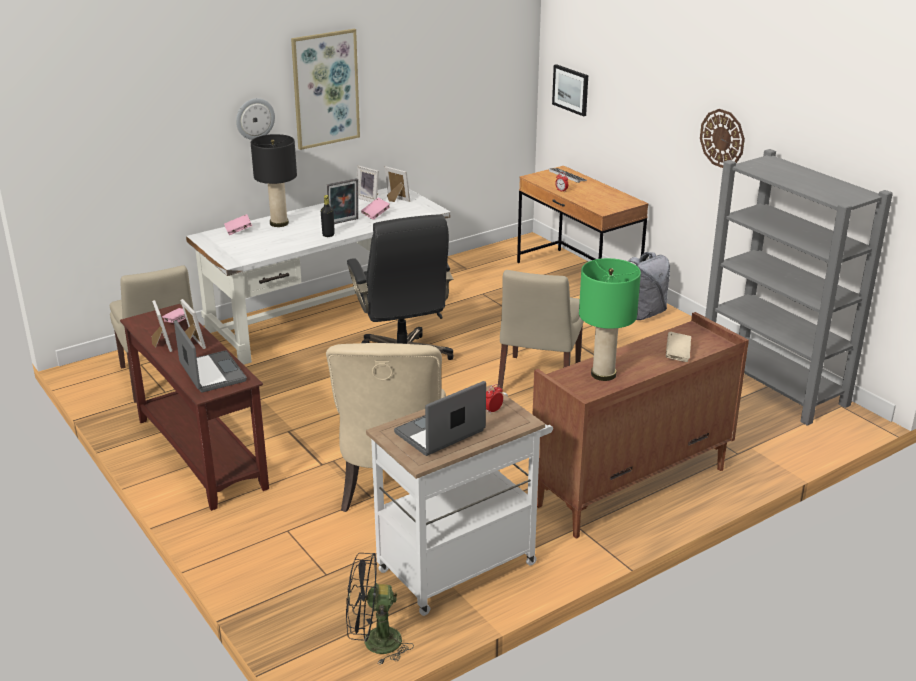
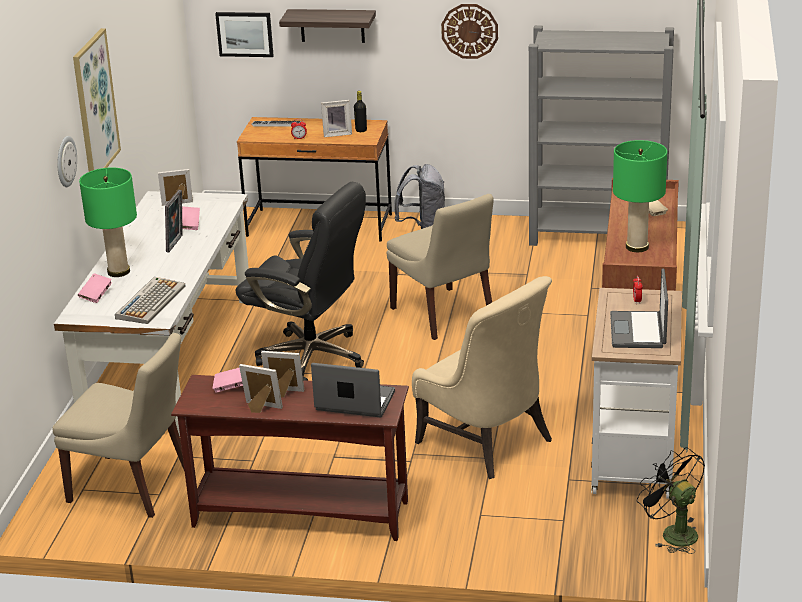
camera: 45 degrees left, 0 degrees up
black table lamp [251,134,297,227] -> green table lamp [79,167,137,277]
black bottle [321,195,335,237] -> black bottle moved to [354,91,367,132]
black fan [346,553,414,665] -> black fan turned 105 degrees clockwise [637,447,705,554]
picture frame [357,165,379,202] -> picture frame moved to [321,100,352,137]
none -> keyboard [115,277,185,324]
none -> shelf [279,9,376,43]

